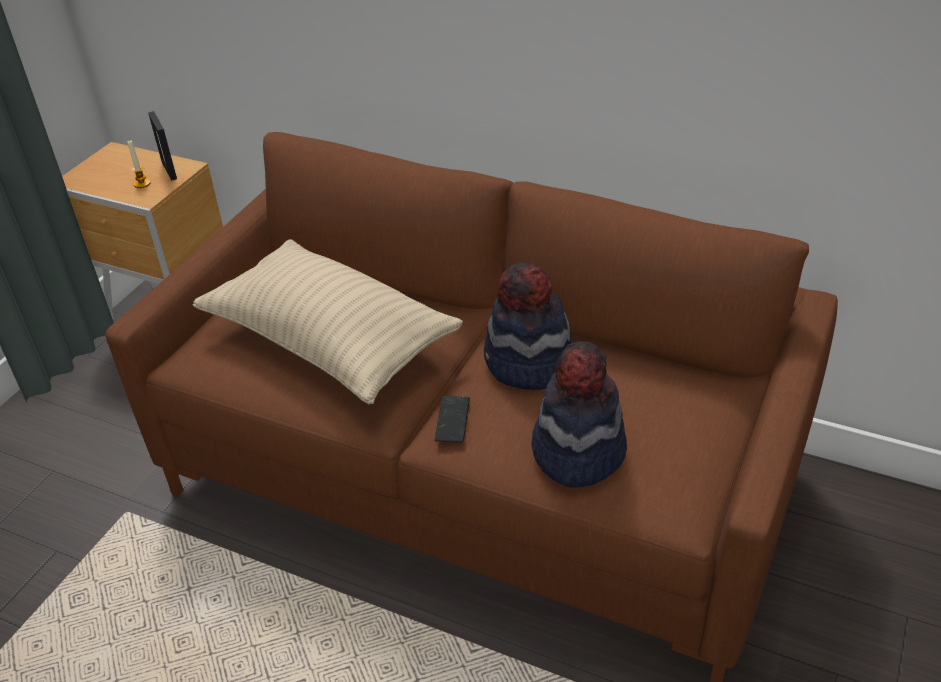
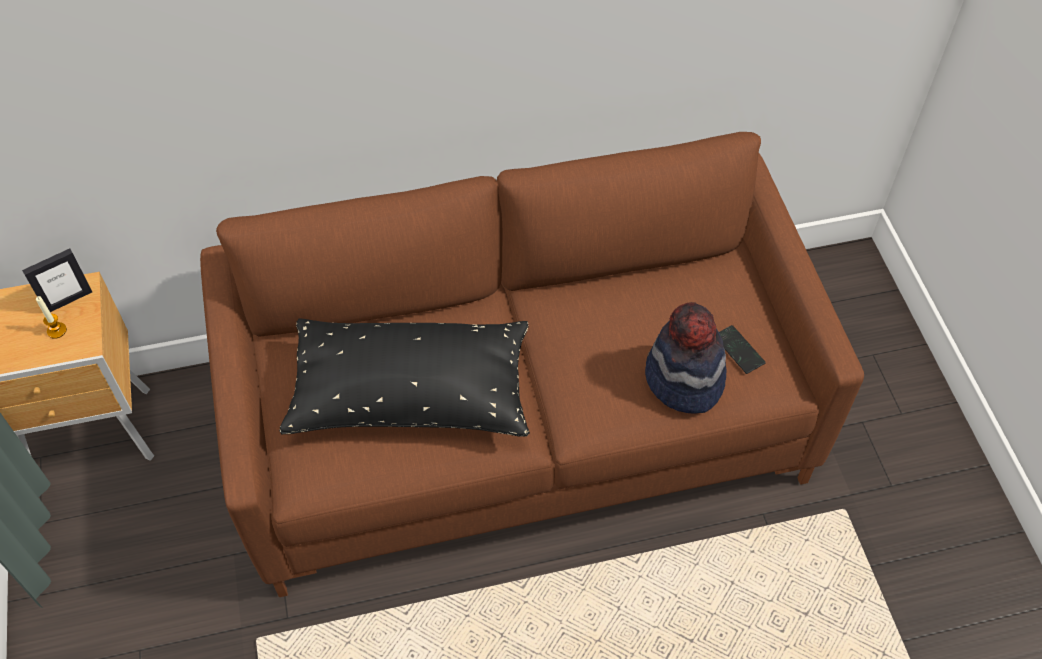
camera: 40 degrees left, 15 degrees up
picture frame [148,111,177,181] -> picture frame turned 60 degrees counterclockwise [22,248,92,312]
beige pillow [193,239,463,404] -> black pillow [279,318,530,436]
phone [435,396,470,443] -> phone moved to [719,325,766,374]
hat [484,262,573,390] -> none

